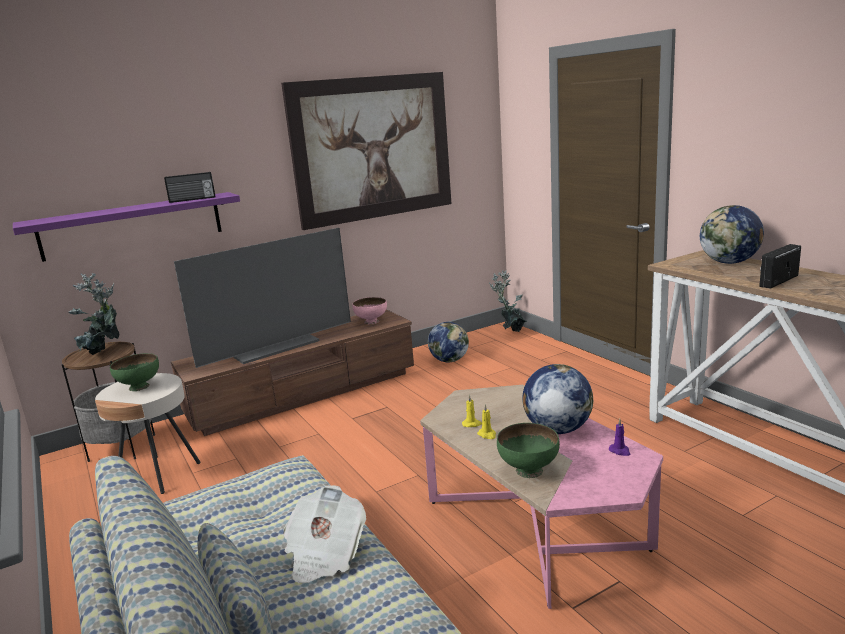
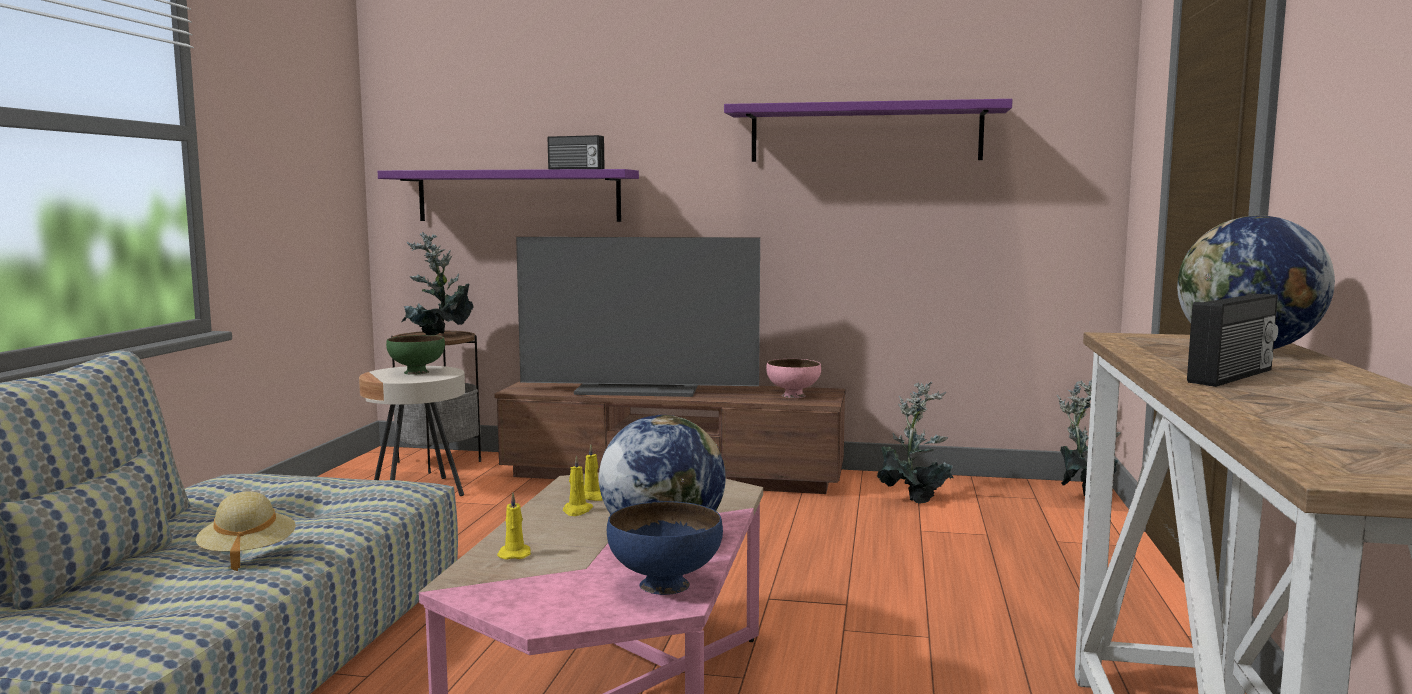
camera: 40 degrees right, 10 degrees down
picture [281,72,451,230] -> purple shelf [724,99,1013,162]
newspaper [283,485,366,583] -> beige hat [196,491,296,571]
globe [428,322,469,362] -> potted plant [877,382,954,504]
green bowl [497,423,560,478] -> yellow candle [497,493,531,560]
purple candle [609,419,630,456] -> blue bowl [607,501,723,595]
radio [759,244,801,289] -> radio turned 135 degrees clockwise [1187,293,1278,387]

